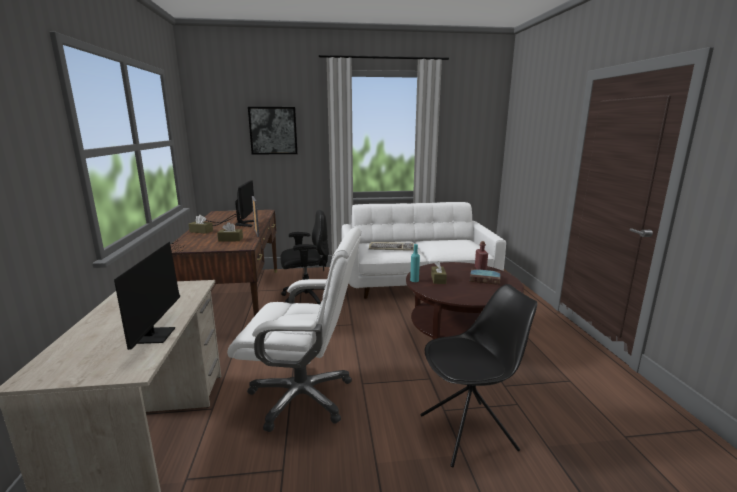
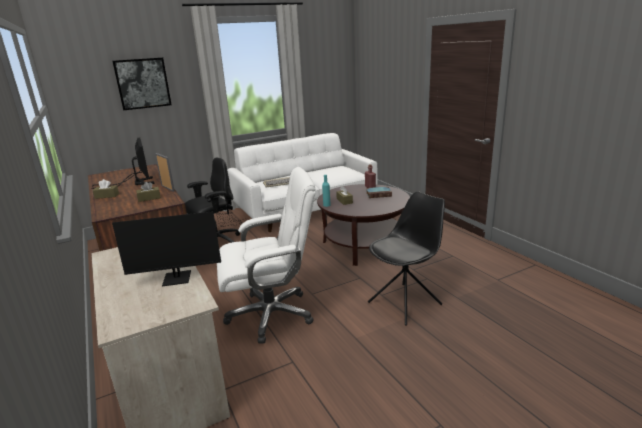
camera: 20 degrees left, 5 degrees up
monitor [114,240,182,350] -> monitor turned 105 degrees clockwise [112,211,247,287]

